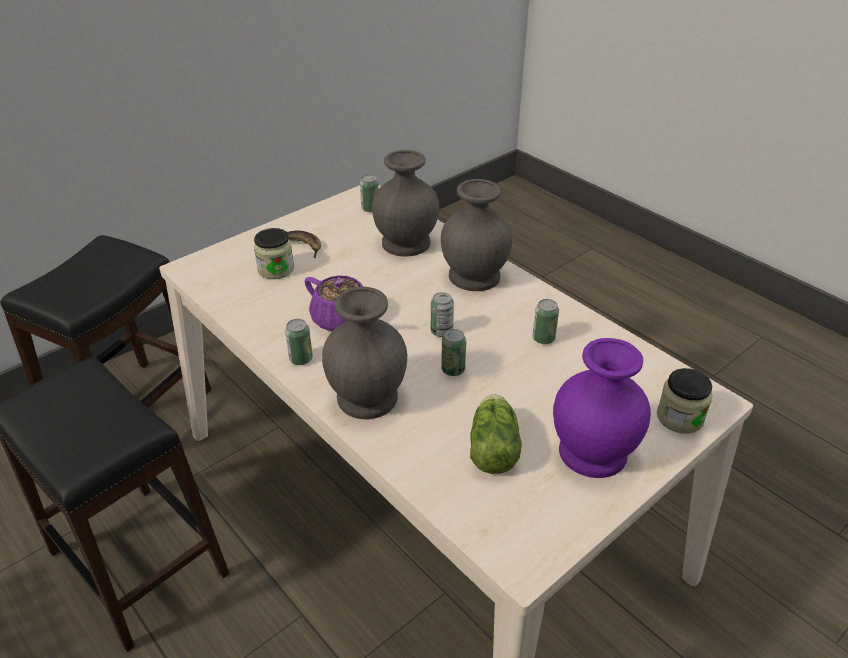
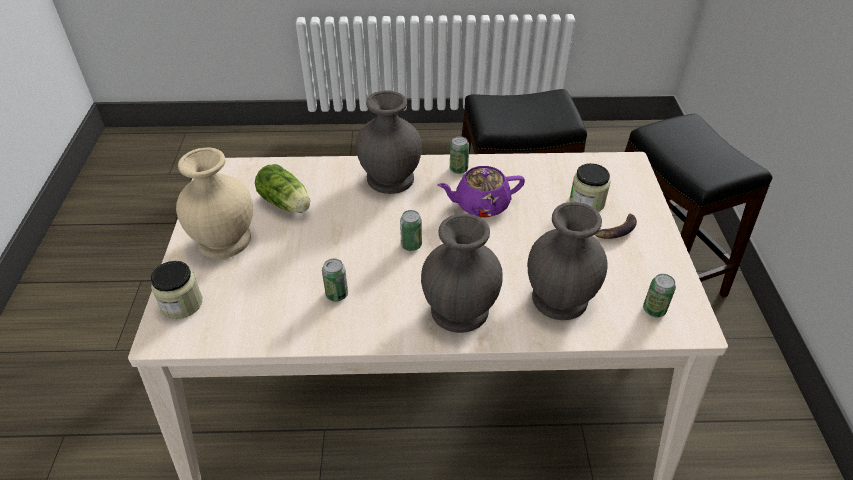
camera: 130 degrees right, 5 degrees up
can [441,329,466,376] -> none
purple vase [553,338,651,478] -> beige vase [176,147,253,259]

